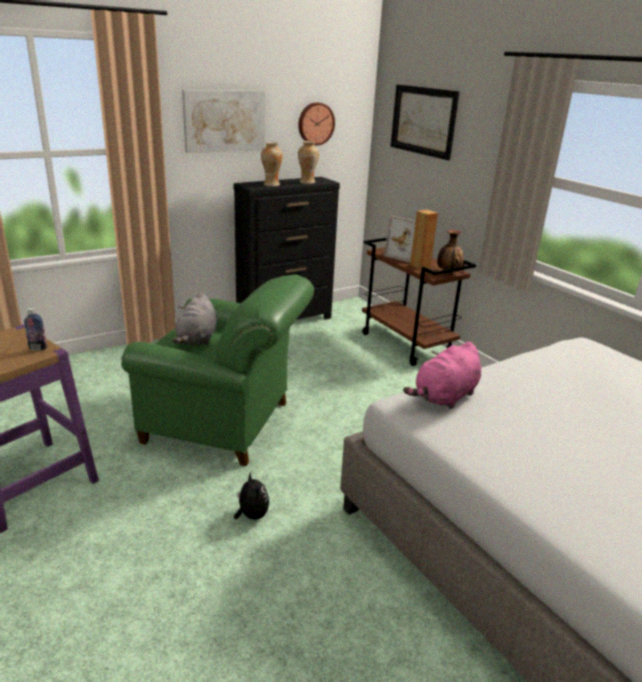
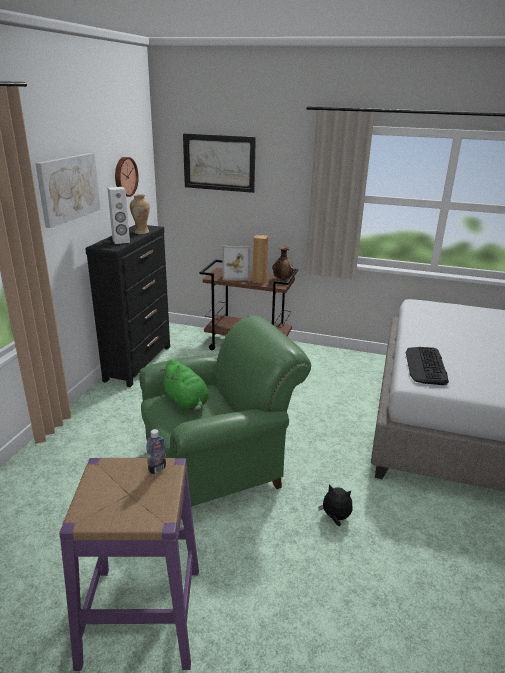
camera: 40 degrees left, 0 degrees up
grey plush toy [172,293,217,345] -> green plush toy [160,359,209,412]
vase [261,142,283,186] -> white speaker [107,187,130,244]
pink plush toy [403,342,481,409] -> keyboard [405,347,449,385]

